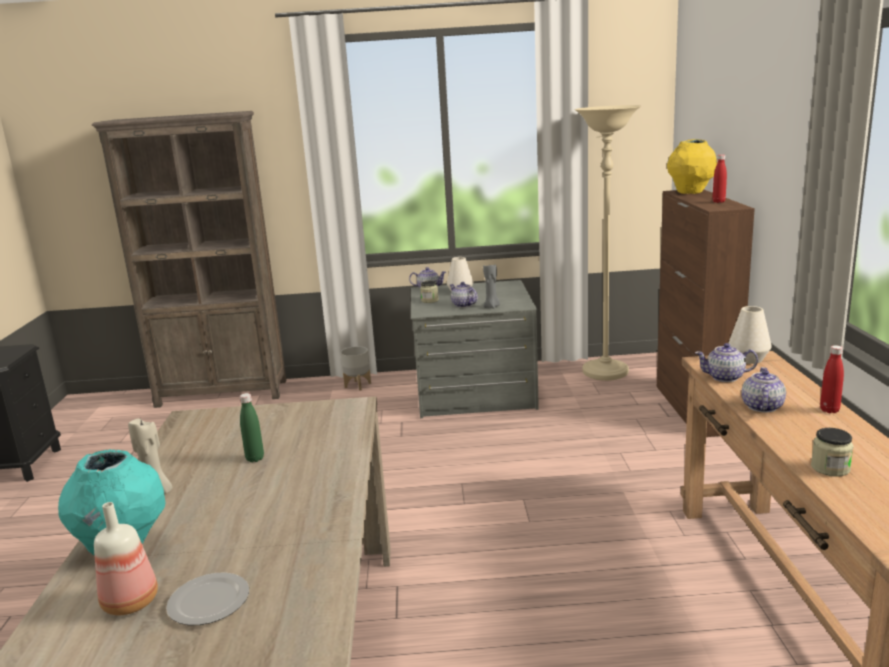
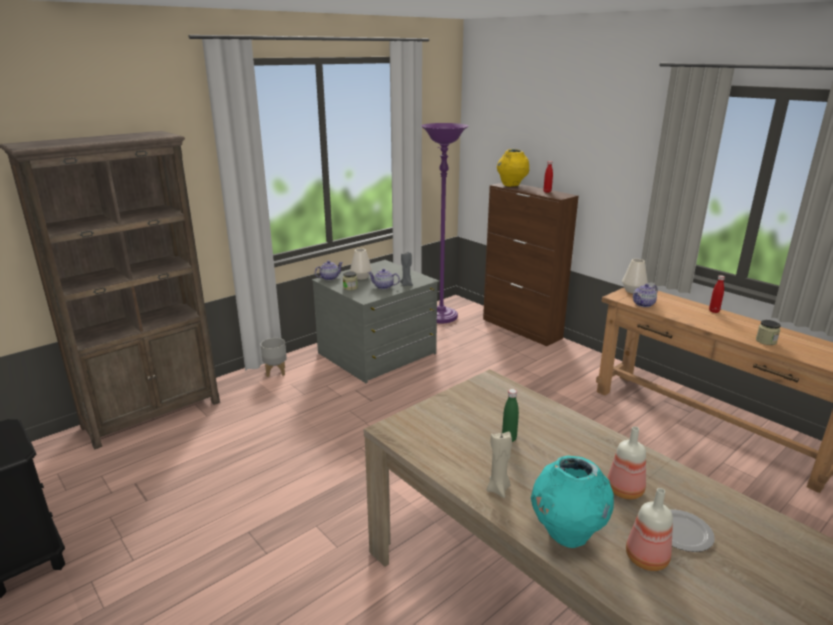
camera: 40 degrees left, 5 degrees up
beige floor lamp [574,105,641,381] -> purple floor lamp [421,123,469,324]
teapot [741,367,786,413] -> none
none -> bottle [608,426,646,499]

